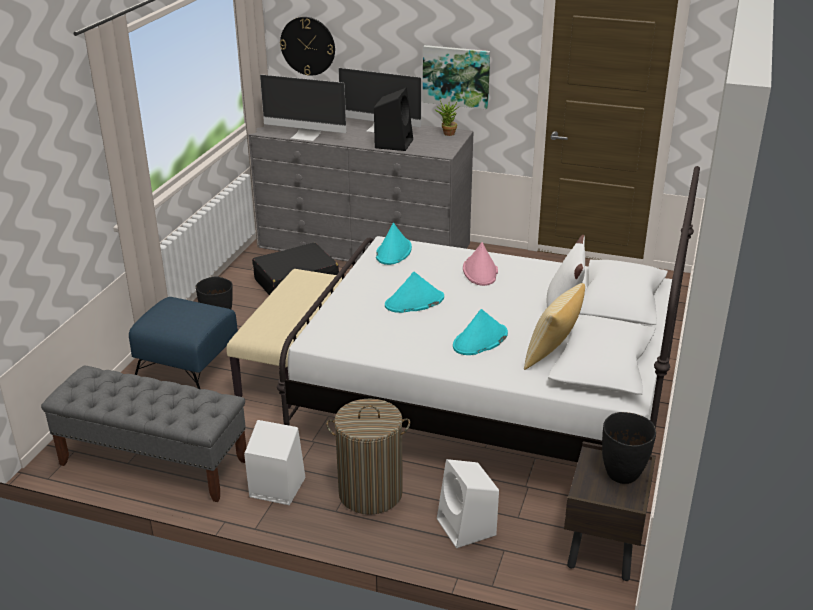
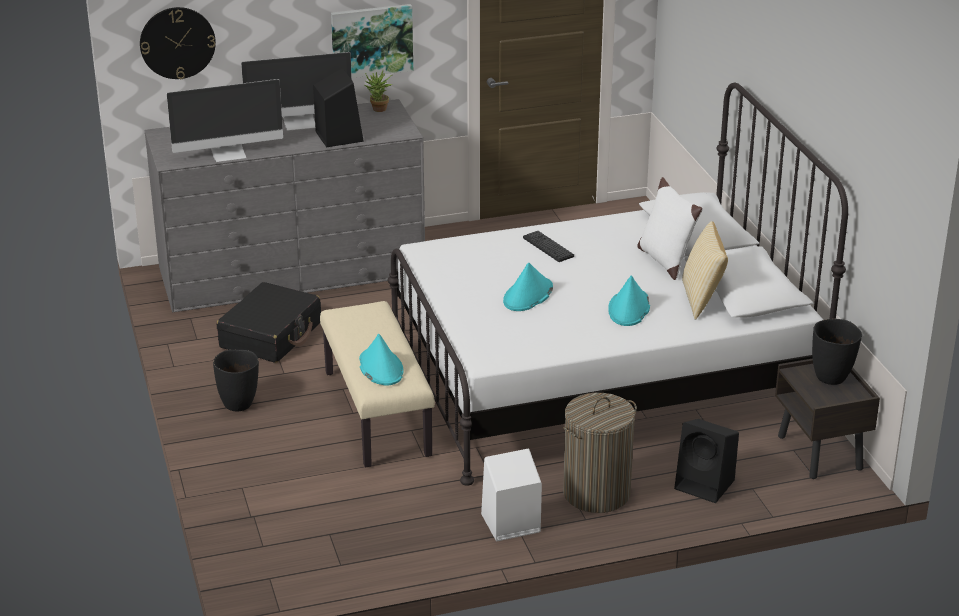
camera: 35 degrees left, 0 degrees up
grey bench [41,366,246,502] -> none
blue ottoman [129,297,238,389] -> none
turquoise hat [376,223,412,265] -> turquoise hat moved to [359,334,403,385]
white speaker [437,459,499,548] -> black speaker [674,419,739,503]
pink hat [463,242,498,286] -> keyboard [523,231,574,262]

